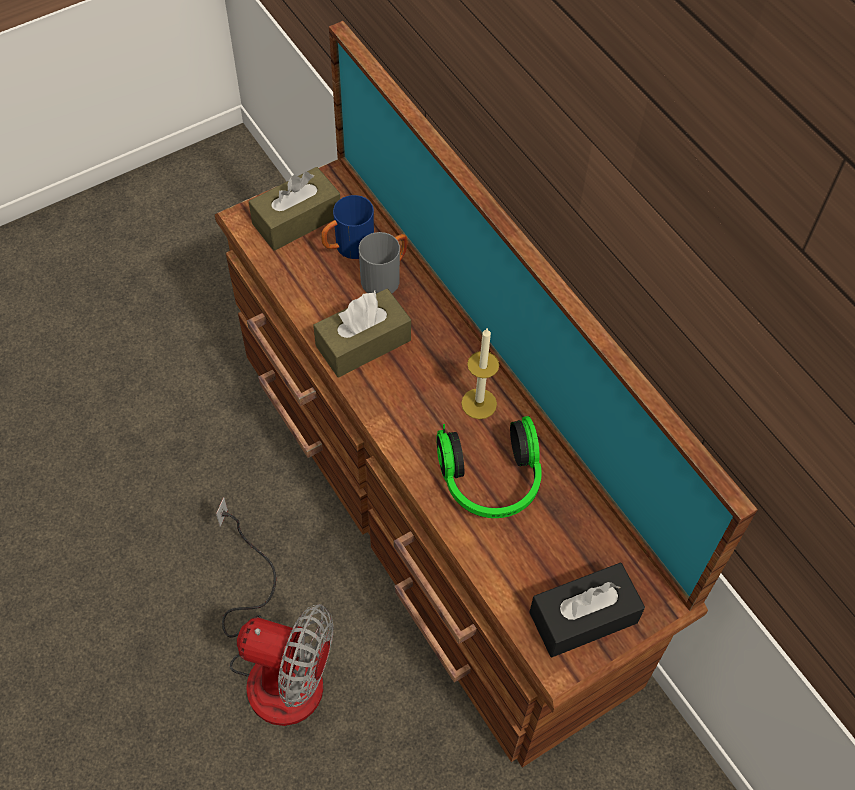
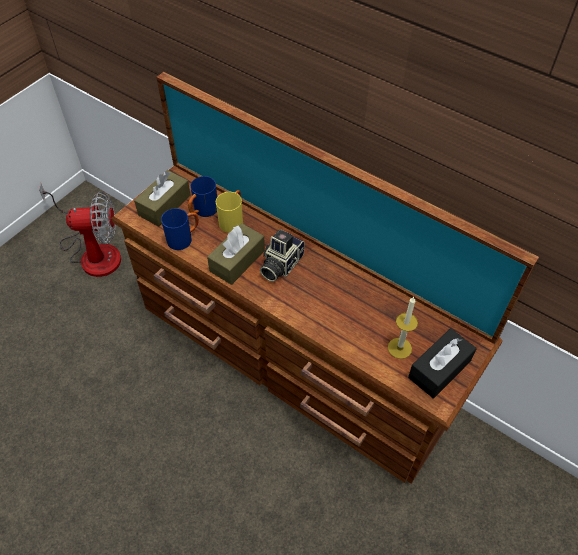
camera: 20 degrees left, 5 degrees down
fan [216,497,334,726] -> fan moved to [39,183,121,277]
grey mug [359,232,407,294] -> yellow mug [216,190,243,233]
headphones [436,416,542,518] -> none
candle [461,328,499,419] -> candle moved to [388,297,418,359]
none -> blue mug [161,208,199,250]
none -> camera [260,229,305,282]

